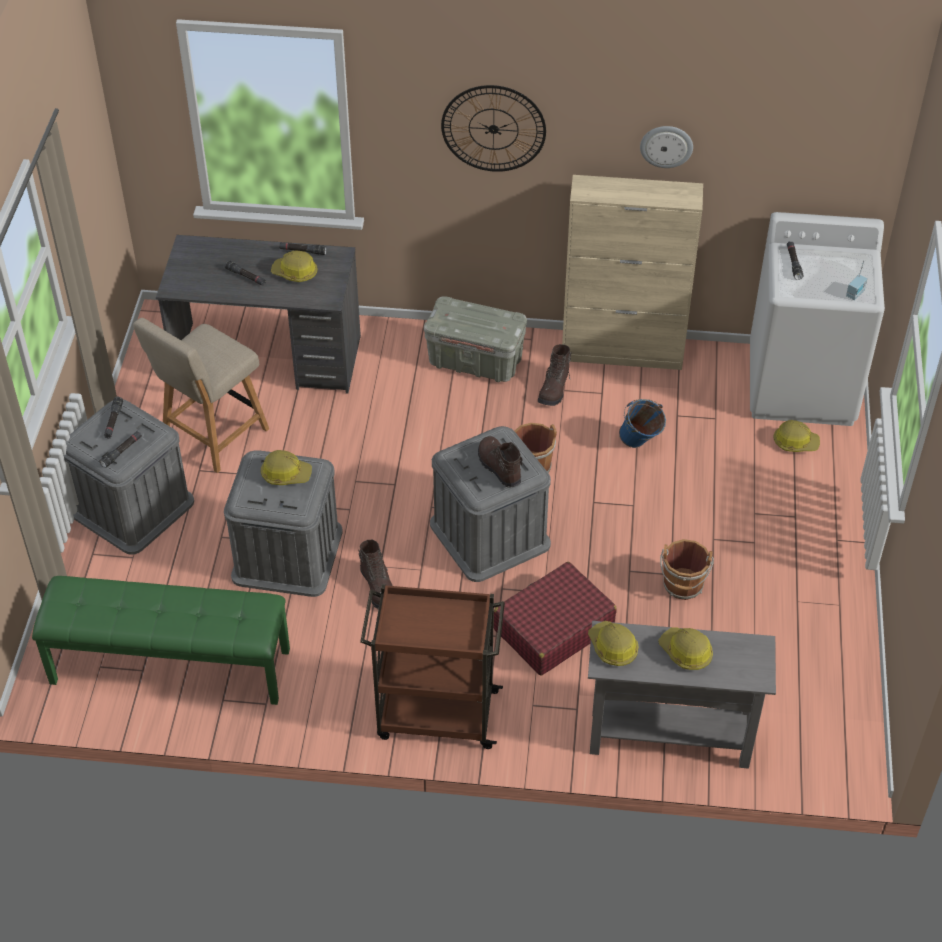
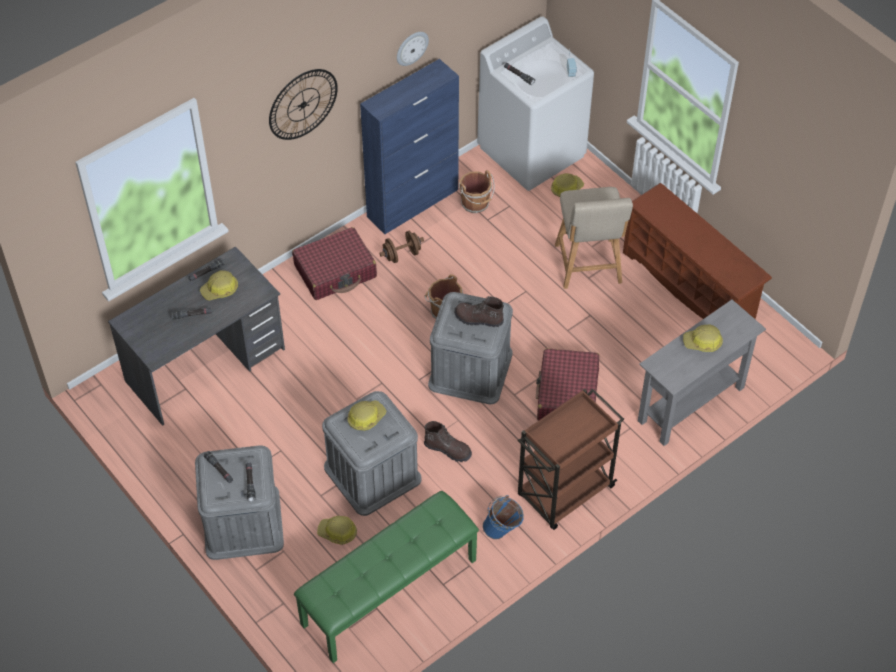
camera: 45 degrees left, 5 degrees up
beige chair [133,318,269,473] -> beige chair moved to [555,187,633,289]
grey storage box [424,296,527,382] -> red suitcase [292,227,377,300]
brown boot [538,344,572,406] -> brown dumbbell [379,231,424,263]
beige cabinet [562,175,703,370] -> blue cabinet [360,59,459,234]
hard hat [588,621,639,666] -> hard hat moved to [317,516,357,545]
blue bucket [619,399,666,448] -> blue bucket moved to [482,495,524,540]
brown bucket [660,539,714,600] -> brown bucket moved to [459,170,495,213]
none -> brown shoe rack [623,183,772,319]

